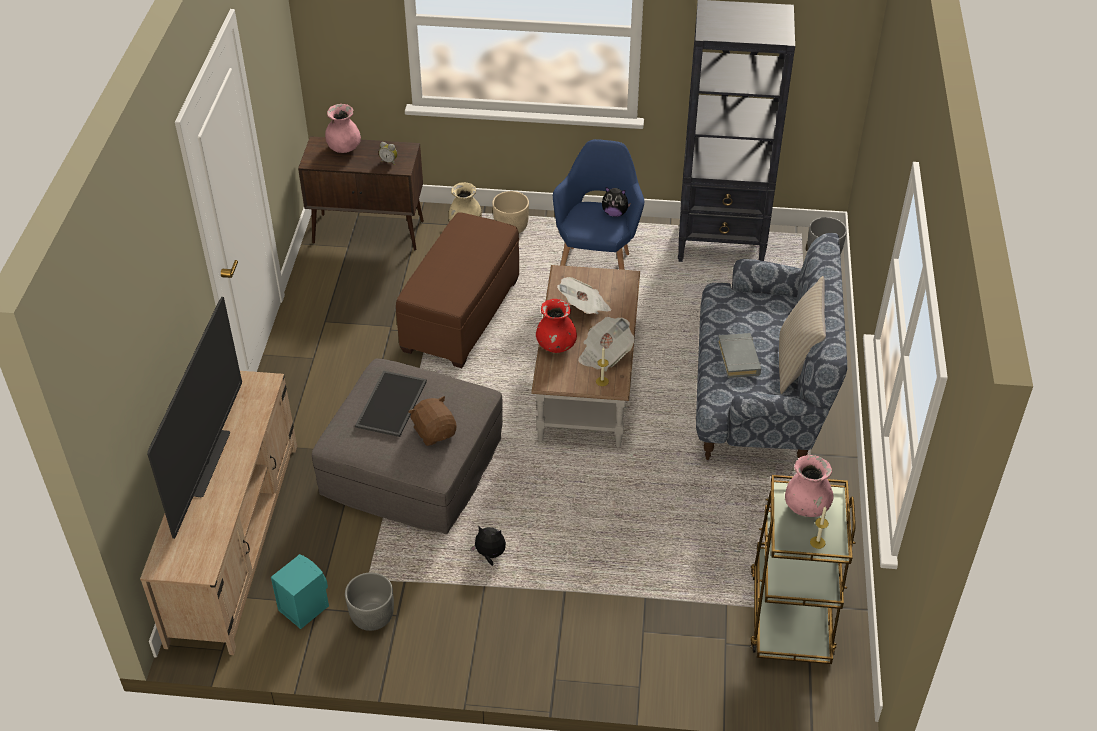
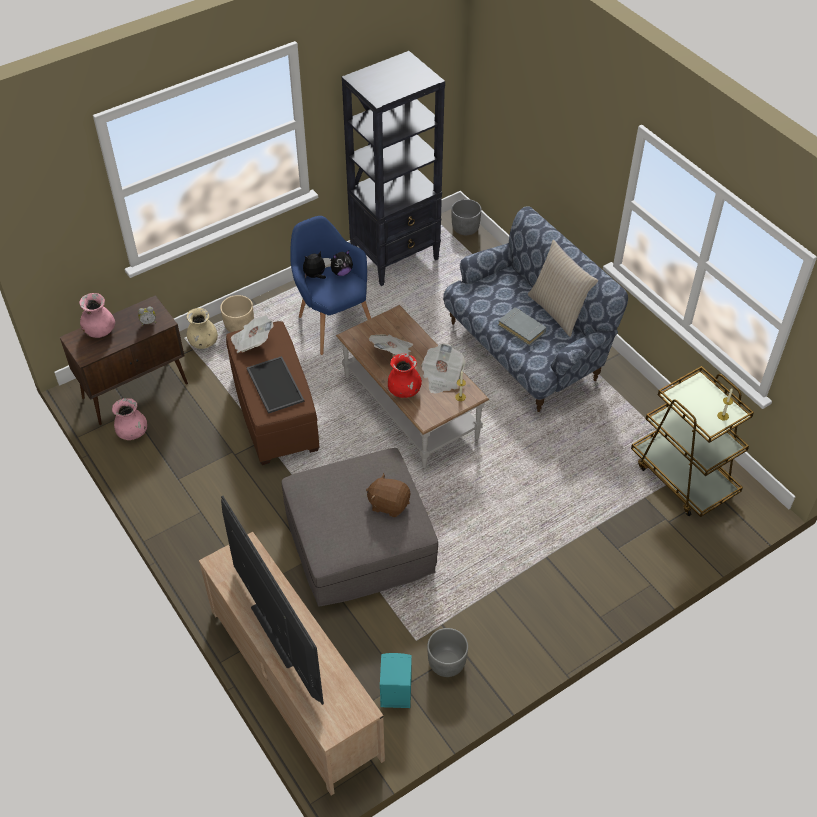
camera: 40 degrees left, 5 degrees up
tray [355,371,427,437] -> tray moved to [247,356,304,414]
plush toy [470,526,506,566] -> plush toy moved to [303,251,326,279]
pink vase [785,455,833,517] -> pink vase moved to [112,398,147,440]
none -> newspaper [231,315,273,353]

